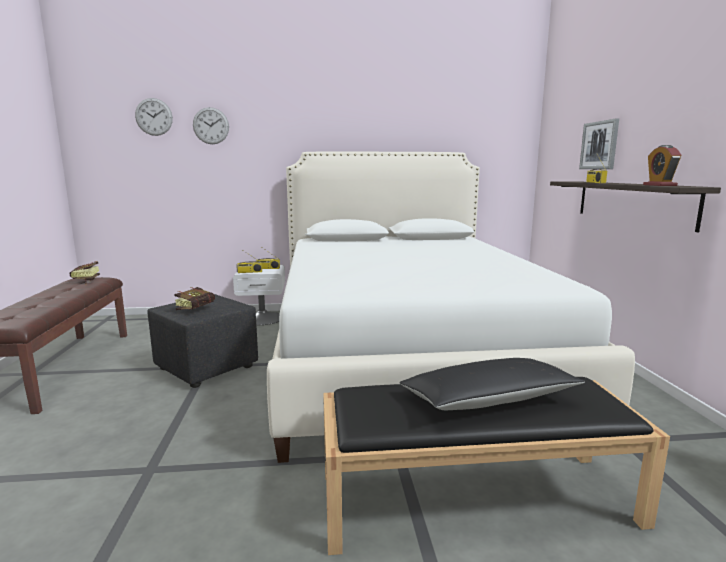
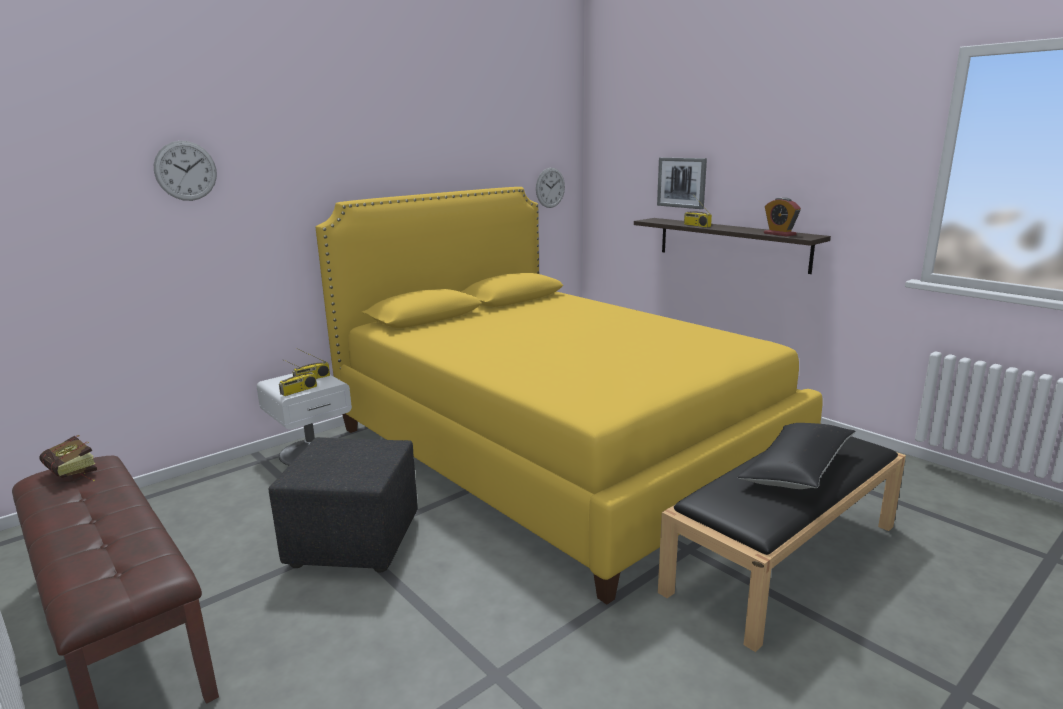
camera: 35 degrees left, 5 degrees up
wall clock [135,98,173,136] -> wall clock moved to [536,168,565,208]
book [175,287,215,310] -> none
white bed [267,151,635,463] -> yellow bed [316,187,823,604]

